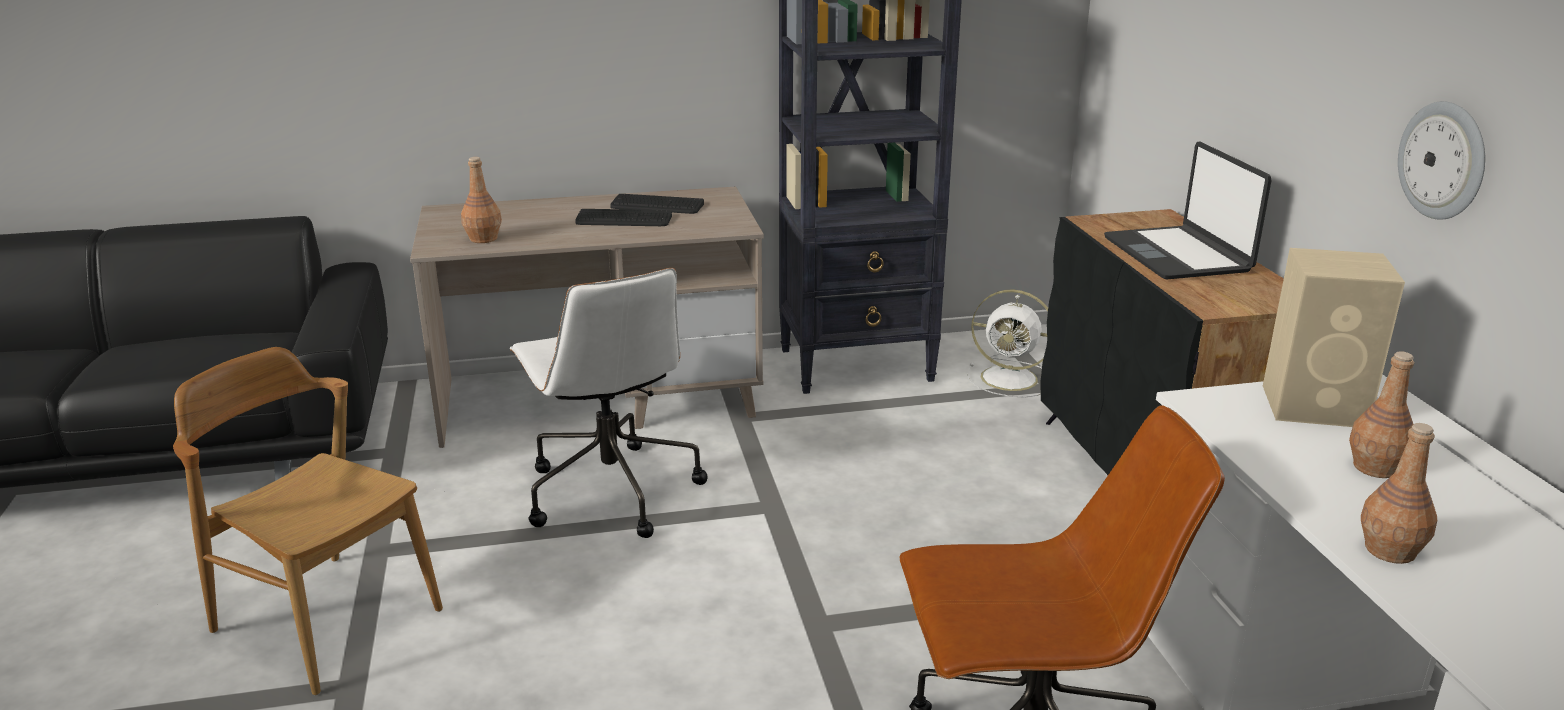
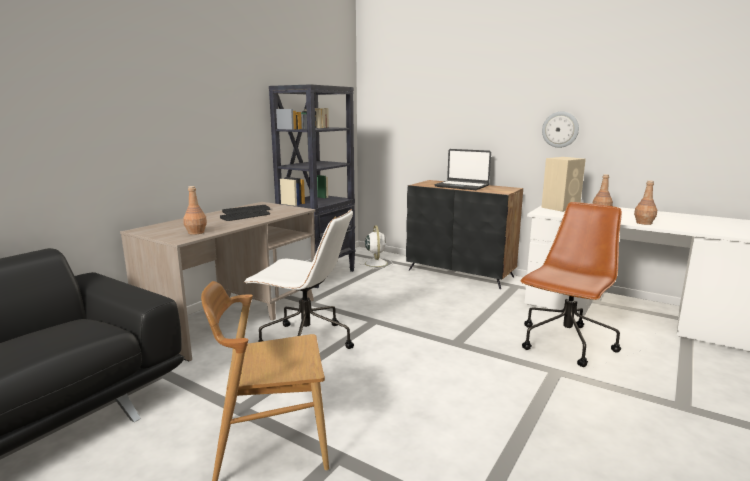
camera: 45 degrees left, 10 degrees down
white fan [967,289,1048,398] -> white fan turned 75 degrees counterclockwise [359,225,393,269]

